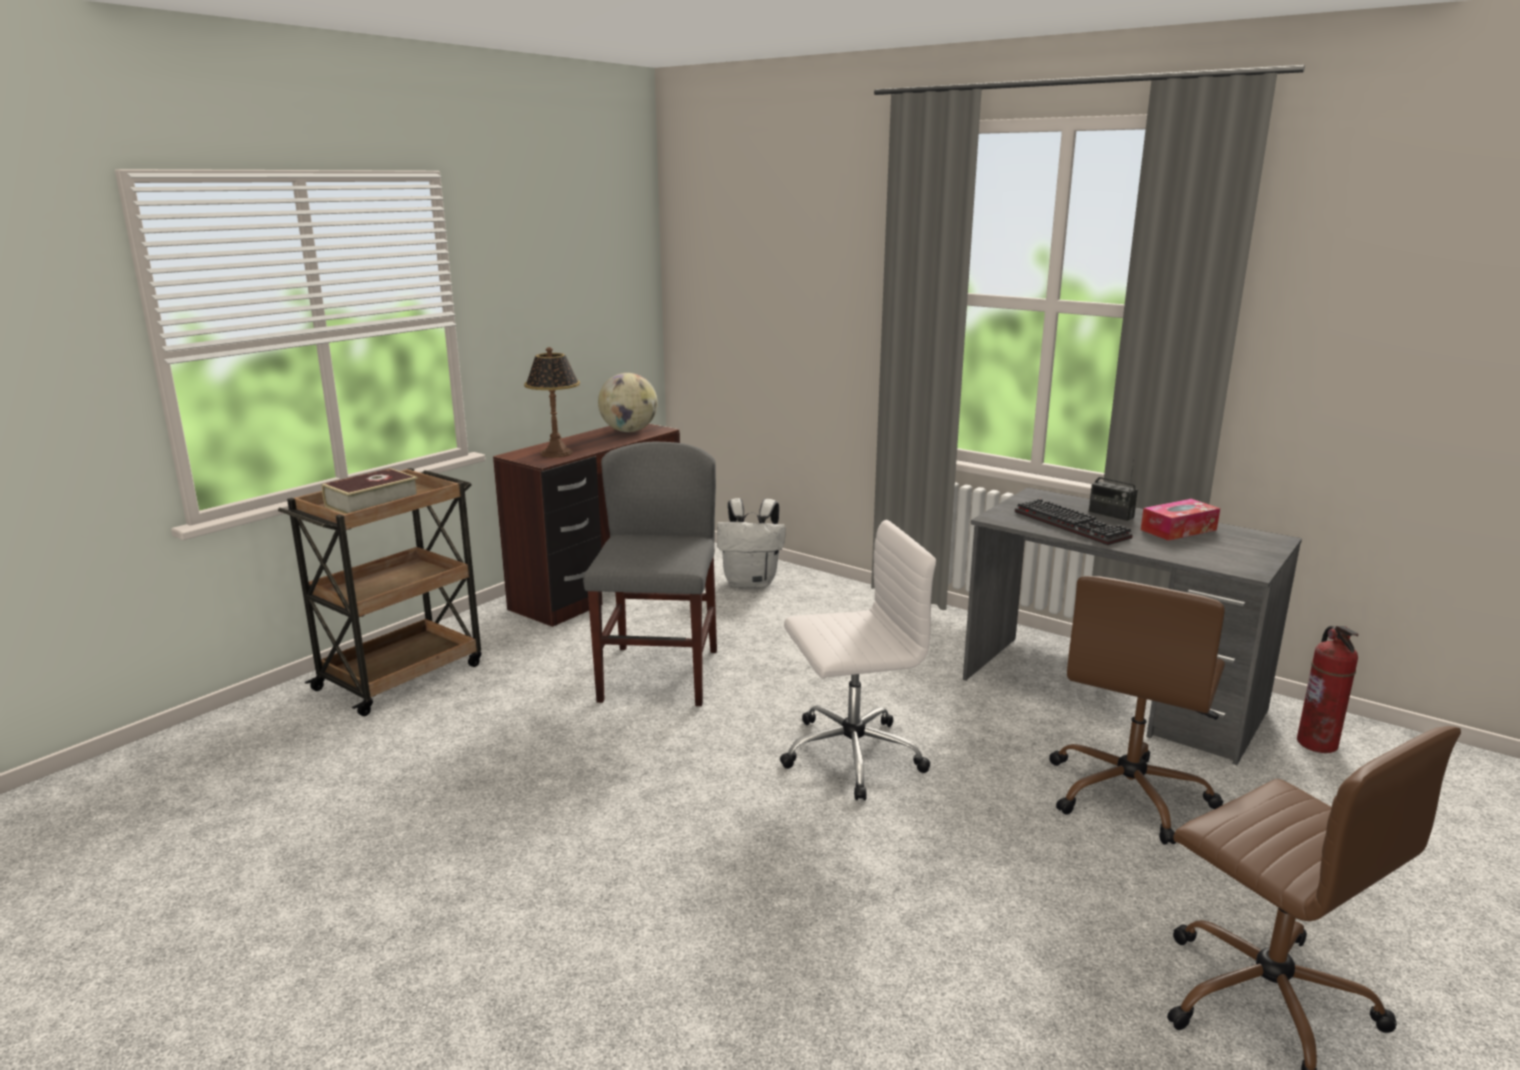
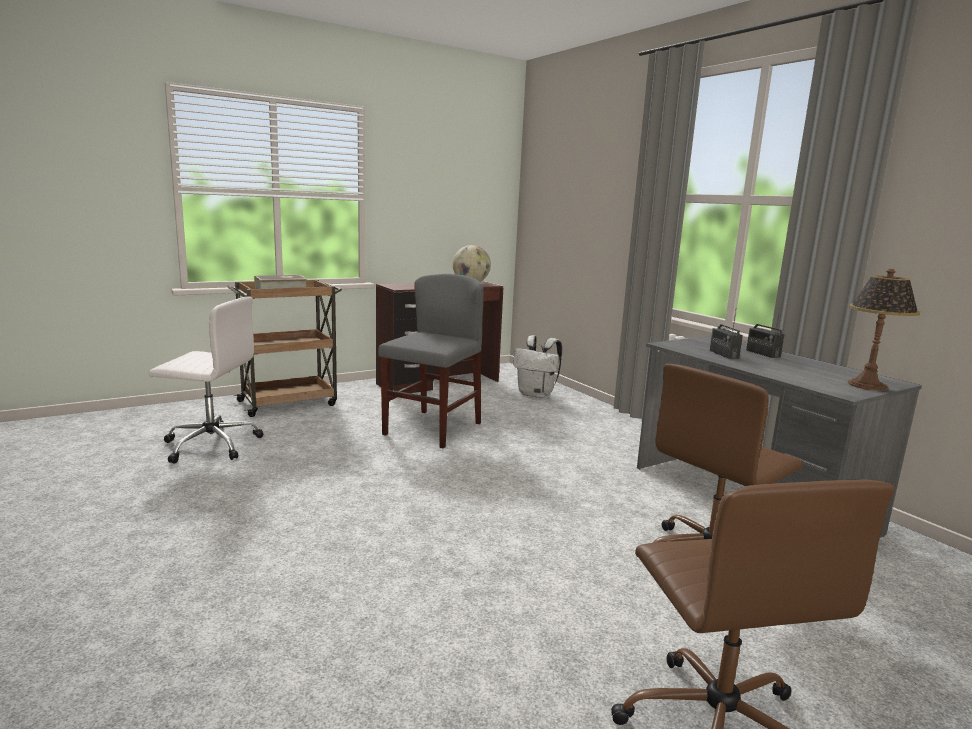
camera: 20 degrees right, 5 degrees down
table lamp [524,347,580,458] -> table lamp moved to [848,269,920,391]
white office chair [780,520,936,800] -> white office chair moved to [149,297,263,464]
keyboard [1015,499,1132,545] -> radio [710,312,743,359]
tissue box [1141,499,1220,541] -> none
fire extinguisher [1297,626,1358,753] -> none

